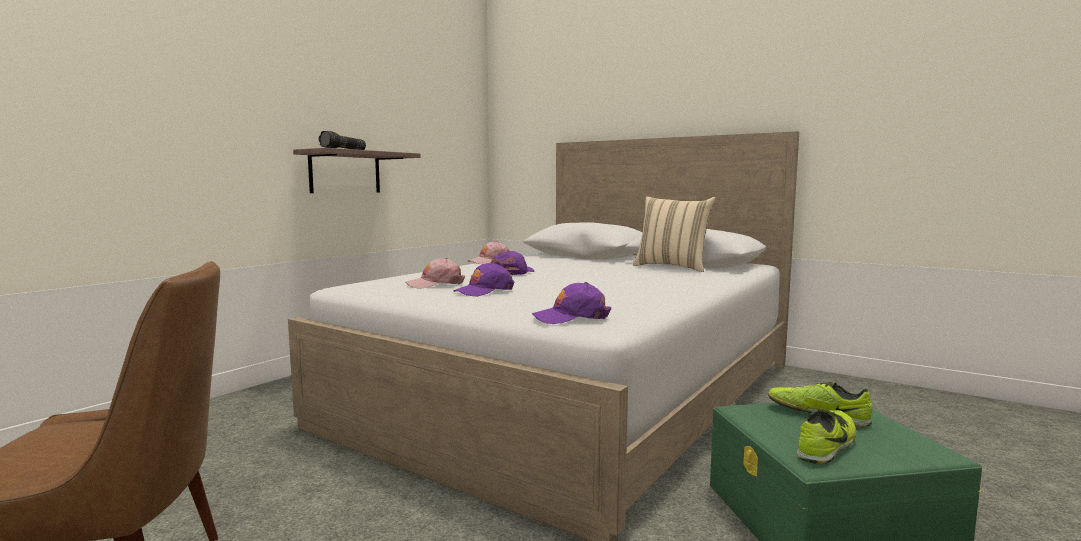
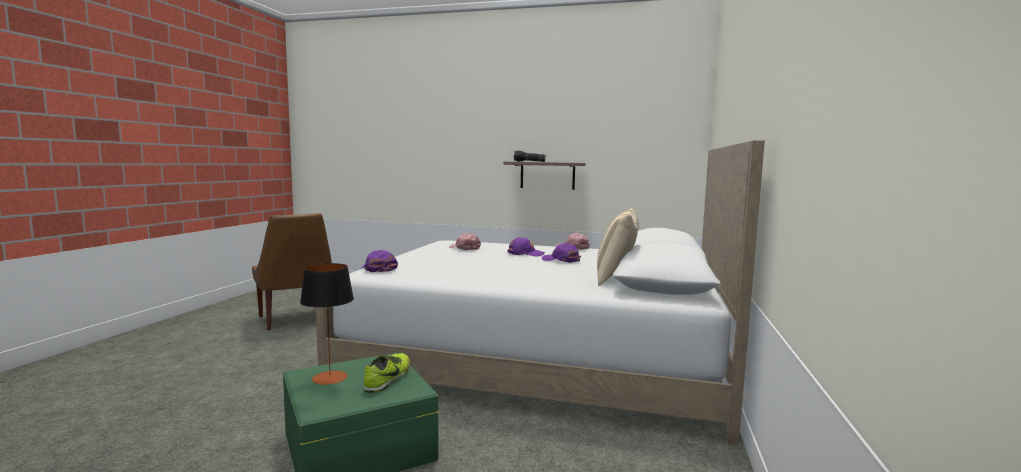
camera: 70 degrees right, 0 degrees up
purple cap [453,262,514,297] -> purple cap moved to [542,243,581,263]
shoe [797,408,856,464] -> table lamp [300,263,354,385]

